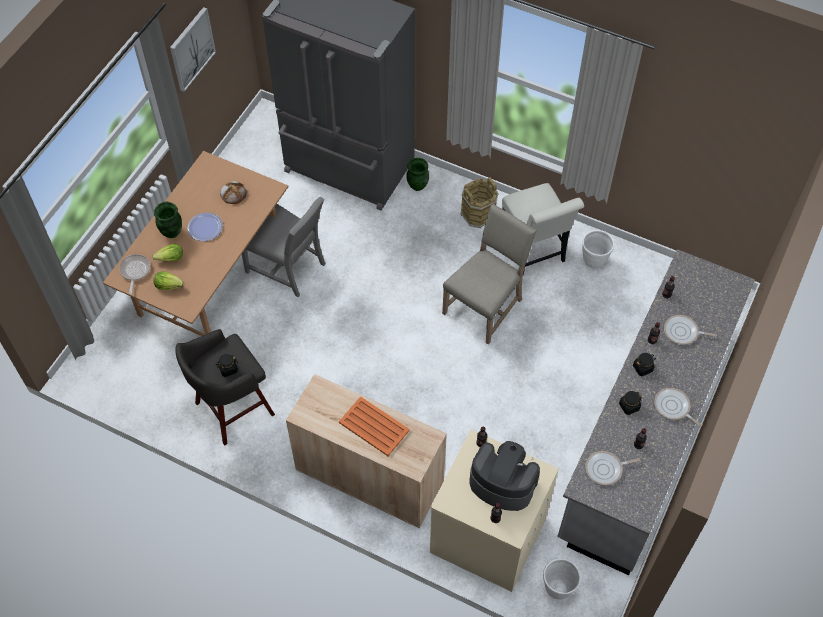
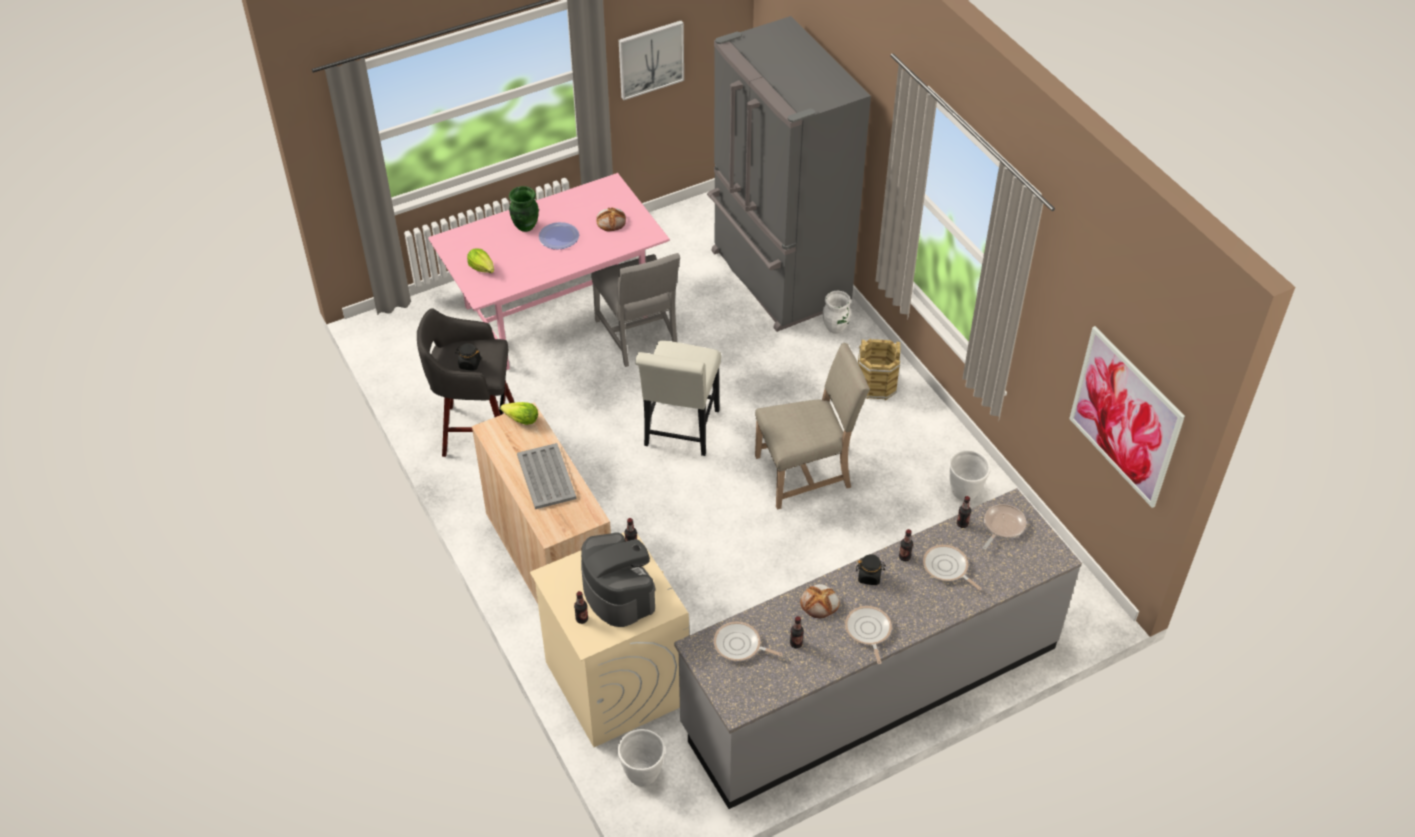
camera: 35 degrees right, 10 degrees down
brown dining table [103,151,288,336] -> pink dining table [428,173,670,370]
frying pan [119,254,151,294] -> frying pan moved to [983,504,1026,550]
lettuce [152,244,183,261] -> lettuce moved to [500,402,538,425]
orange tray [339,396,410,456] -> grey tray [517,443,576,509]
green vase [407,158,429,191] -> white vase [823,290,851,334]
white chair [502,183,584,276] -> white chair moved to [635,341,721,456]
black jar [619,391,642,415] -> bread [800,584,840,618]
none -> picture [1069,326,1185,508]

